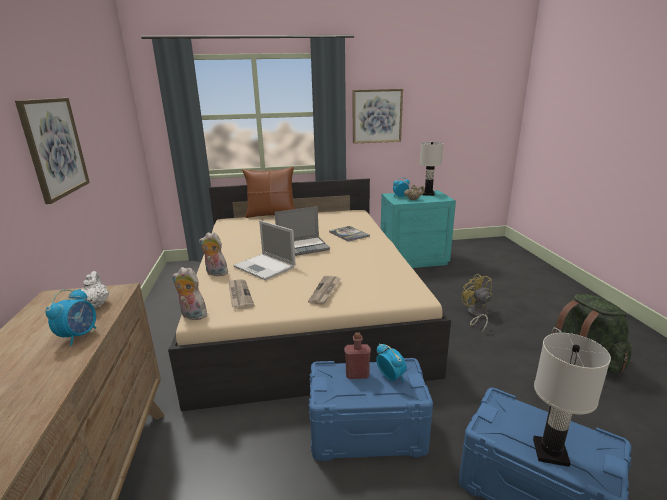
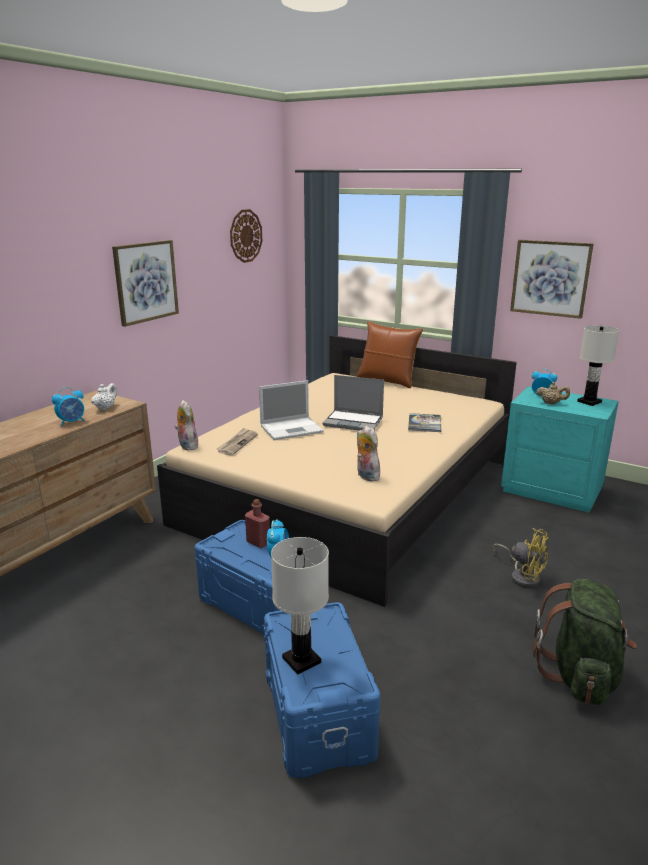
camera: 40 degrees right, 0 degrees up
plush toy [199,232,228,276] -> plush toy moved to [357,426,380,481]
laptop [233,220,296,281] -> laptop turned 105 degrees counterclockwise [259,380,324,440]
newspaper [308,276,341,305] -> none
yellow fan [461,274,492,332] -> yellow fan turned 105 degrees clockwise [493,528,550,588]
none -> wall clock [230,209,262,263]

